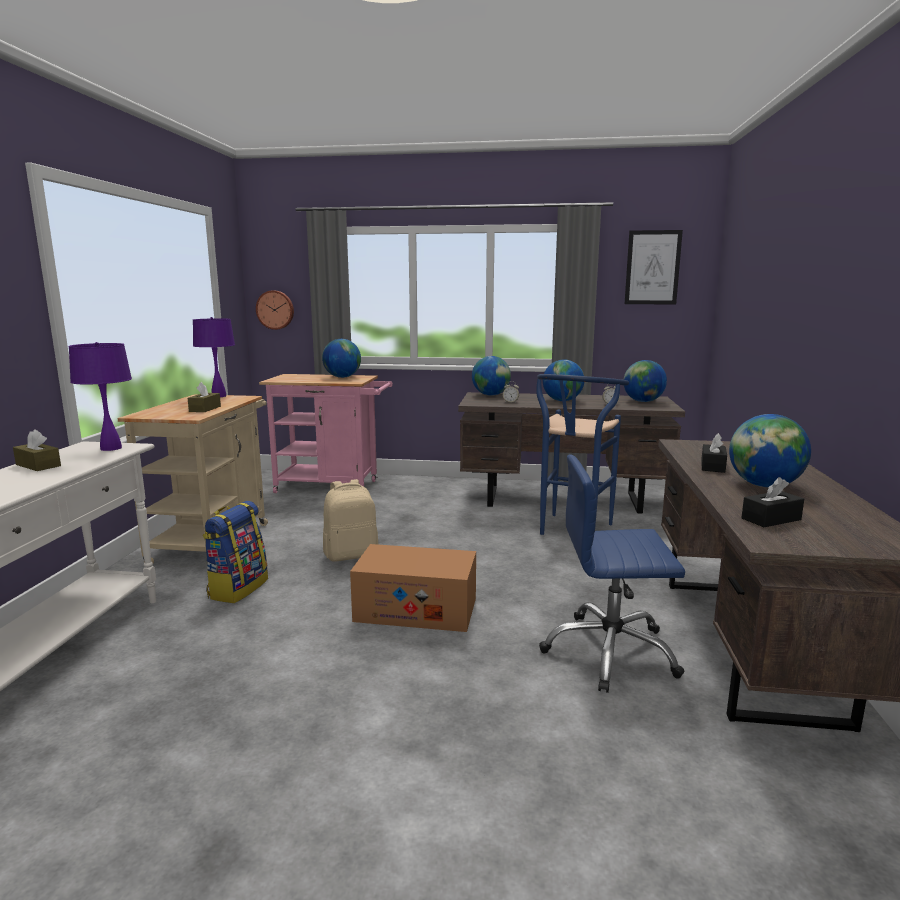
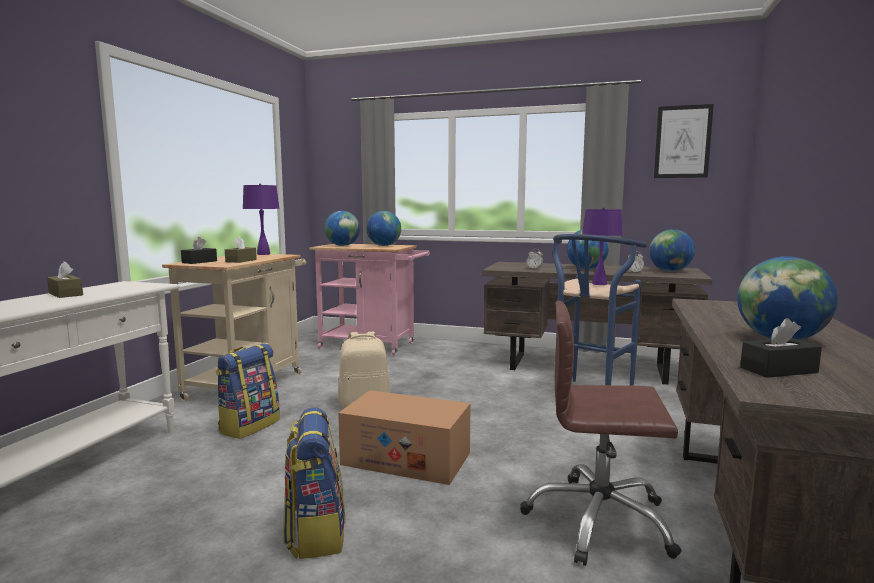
camera: 10 degrees right, 5 degrees down
purple table lamp [68,342,132,451] -> purple table lamp moved to [582,207,622,285]
wall clock [256,291,294,330] -> none
globe [472,356,511,396] -> globe moved to [325,211,360,246]
blue office chair [539,455,685,693] -> brown office chair [520,301,681,566]
black tissue box [701,433,727,473] -> black tissue box moved to [181,237,217,264]
none -> backpack [283,407,346,559]

